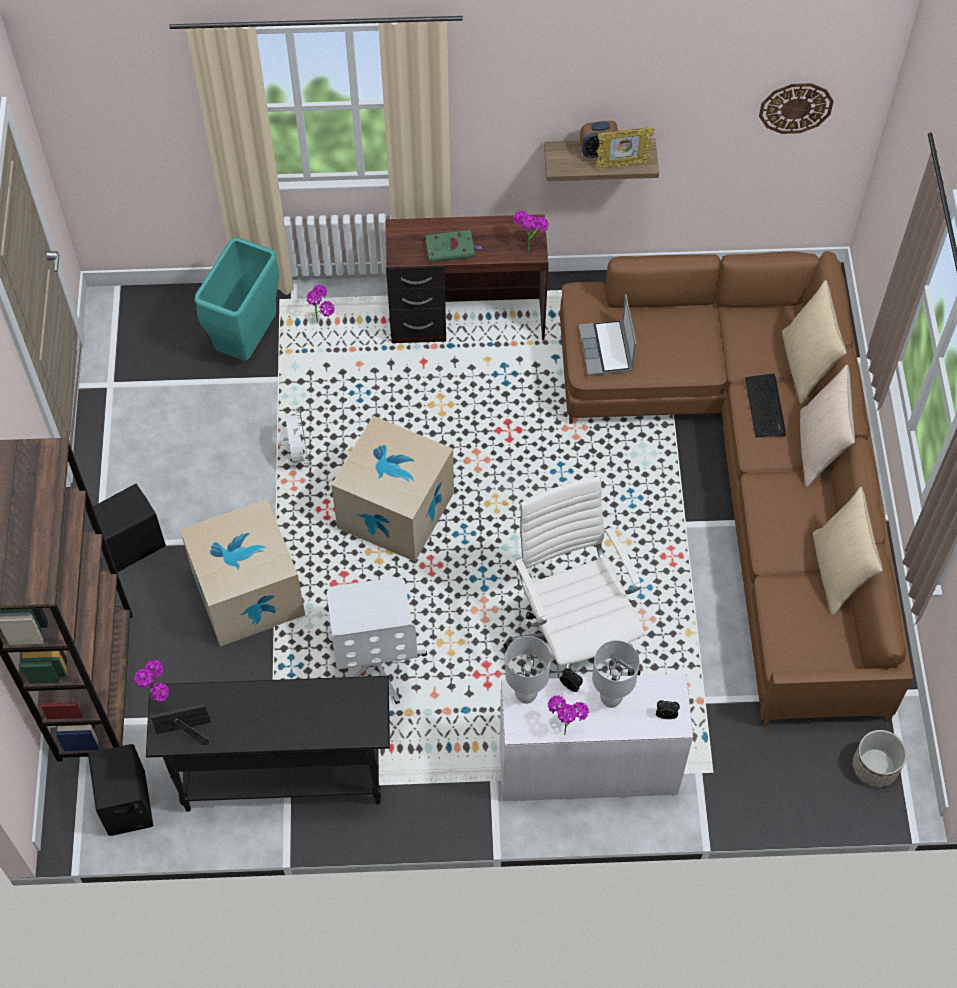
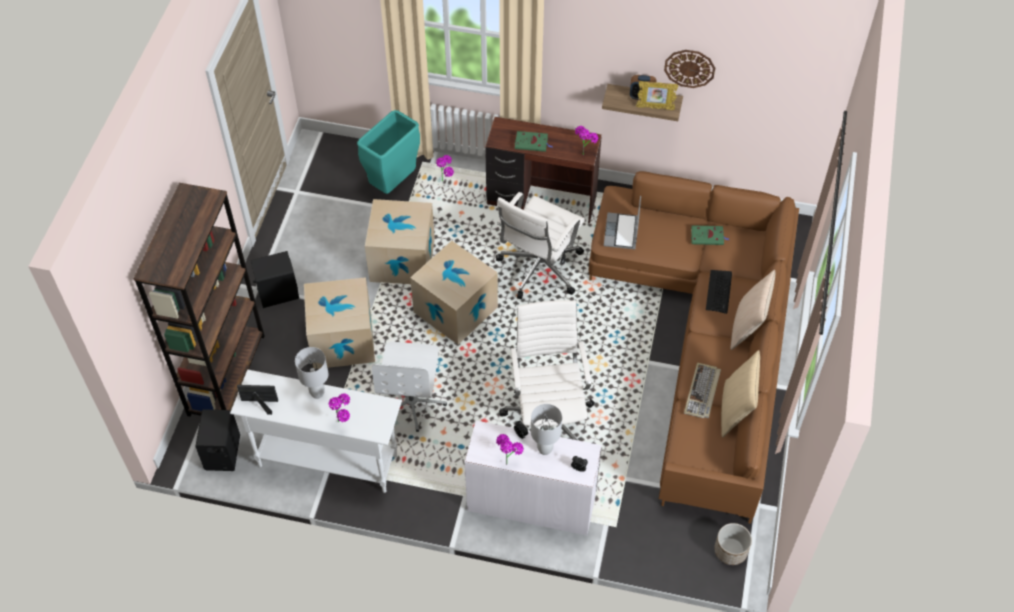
camera: 15 degrees right, 5 degrees down
potted plant [134,660,169,702] -> potted plant moved to [328,393,350,422]
black console table [146,676,390,812] -> white console table [230,369,402,493]
white fan [277,408,309,468] -> cardboard box [365,199,435,284]
white table lamp [505,636,551,704] -> white table lamp moved to [295,347,329,399]
wall clock [759,83,834,134] -> wall clock moved to [664,50,715,88]
beige pillow [782,280,847,404] -> none
none -> white office chair [496,192,585,299]
none -> keyboard [684,363,721,418]
none -> green book [691,225,729,245]

